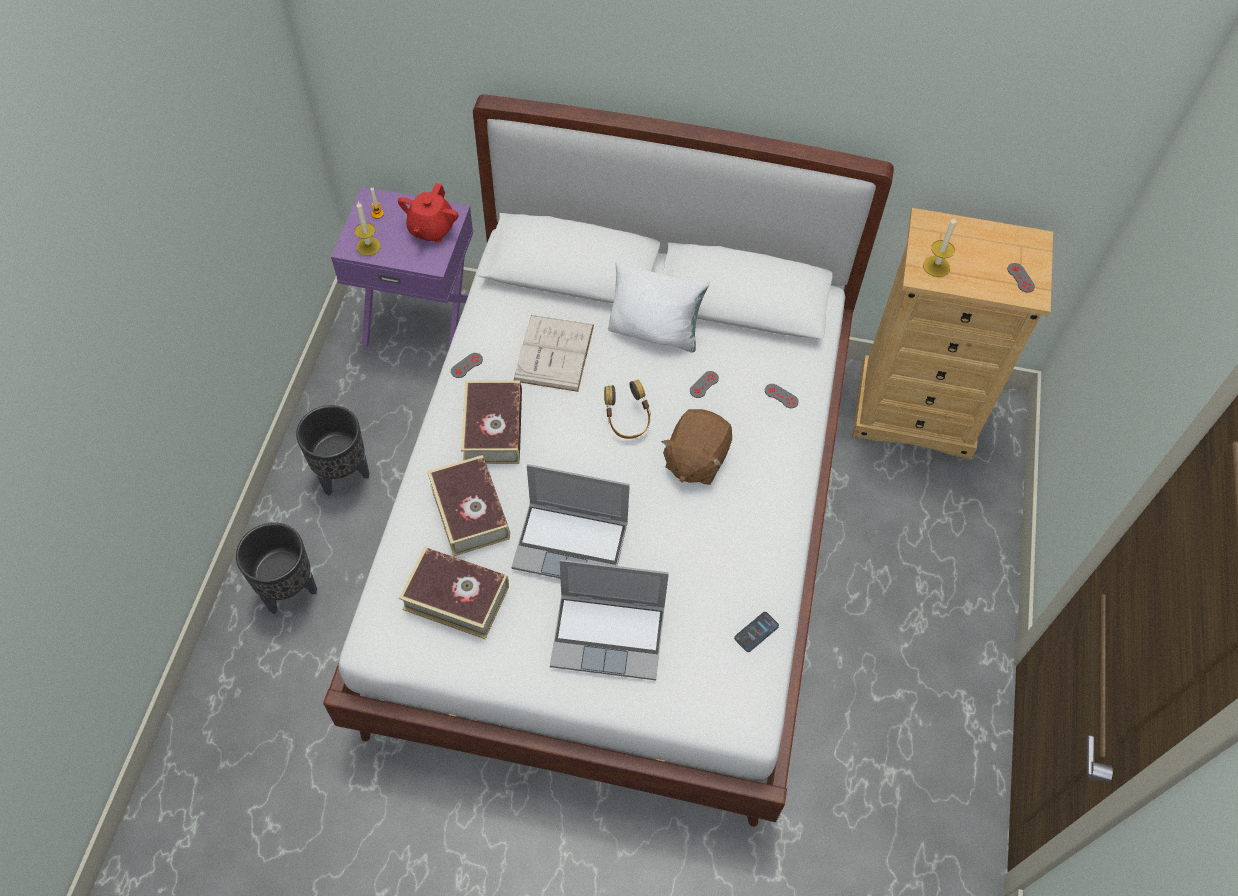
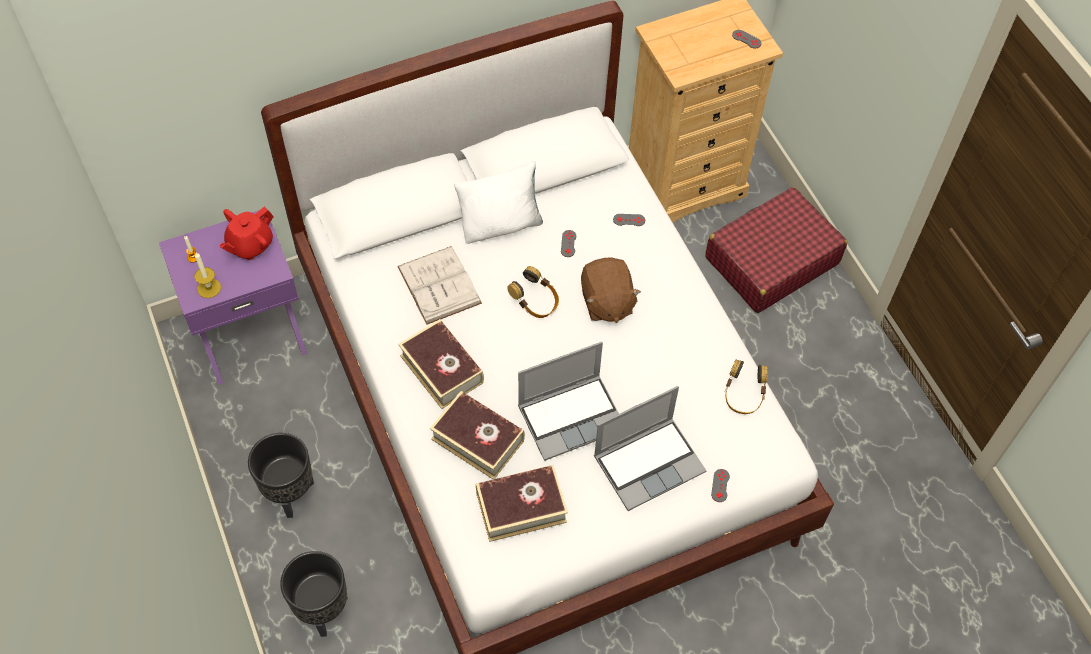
camera: 35 degrees left, 0 degrees up
red teapot [398,183,459,242] -> red teapot turned 60 degrees clockwise [219,207,274,260]
grey game controller [451,353,483,378] -> grey game controller moved to [711,469,730,502]
phone [734,612,779,652] -> headphones [725,360,768,414]
candle [923,216,957,277] -> none
none -> red suitcase [705,187,847,313]

